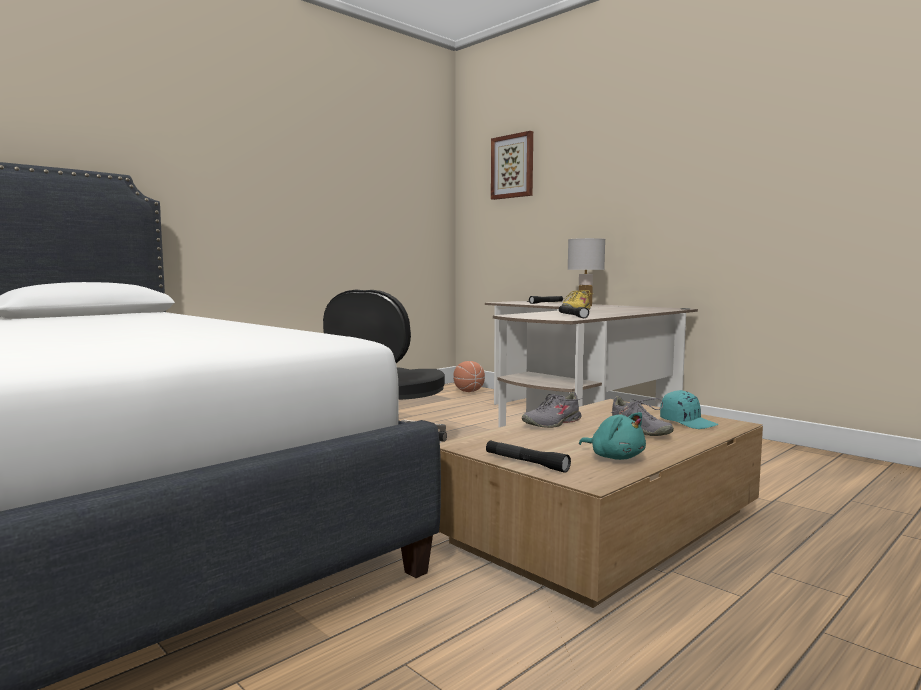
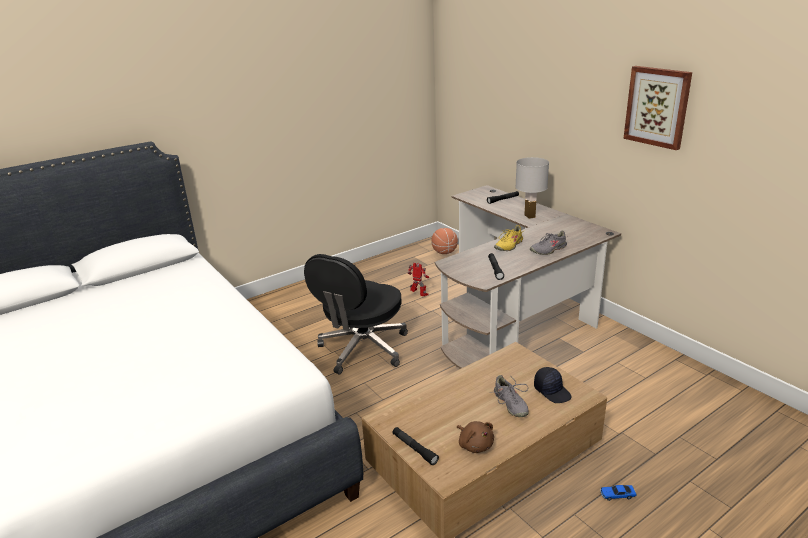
camera: 10 degrees right, 20 degrees up
picture [491,131,533,200] -> picture moved to [623,66,692,150]
grey shoe [522,392,583,428] -> grey shoe moved to [530,230,568,255]
turquoise plush toy [579,412,646,460] -> brown plush toy [457,421,494,453]
turquoise cap [660,390,718,429] -> black cap [534,367,572,403]
none -> toy robot [407,263,429,296]
none -> toy car [601,485,637,501]

